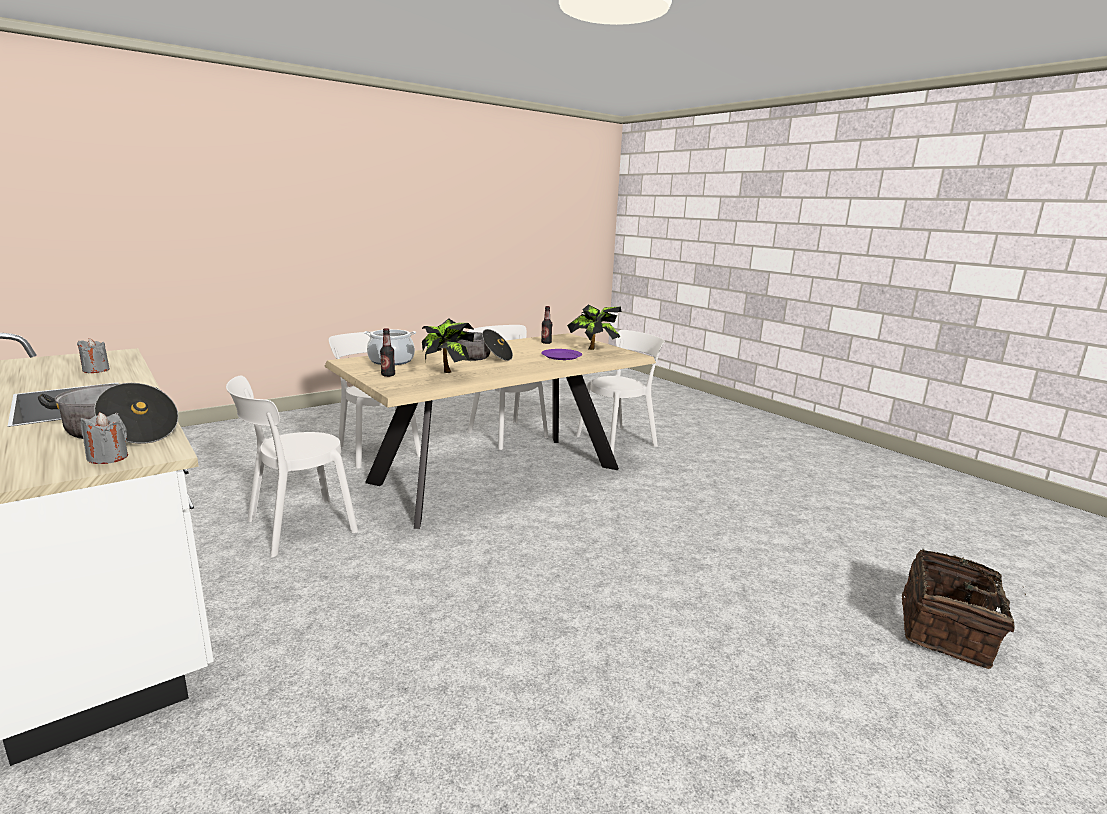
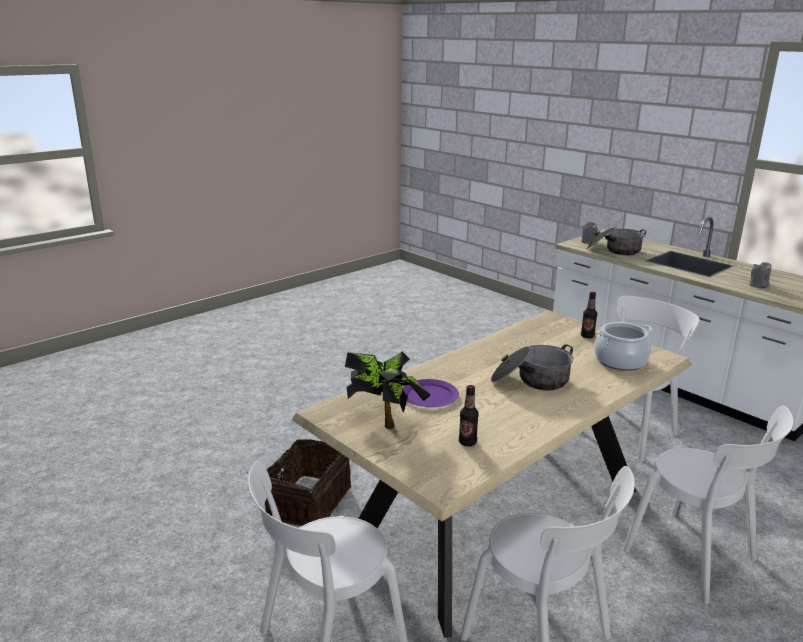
camera: 175 degrees right, 5 degrees up
potted plant [422,318,474,373] -> none
basket [902,549,1026,669] -> basket moved to [247,439,351,526]

